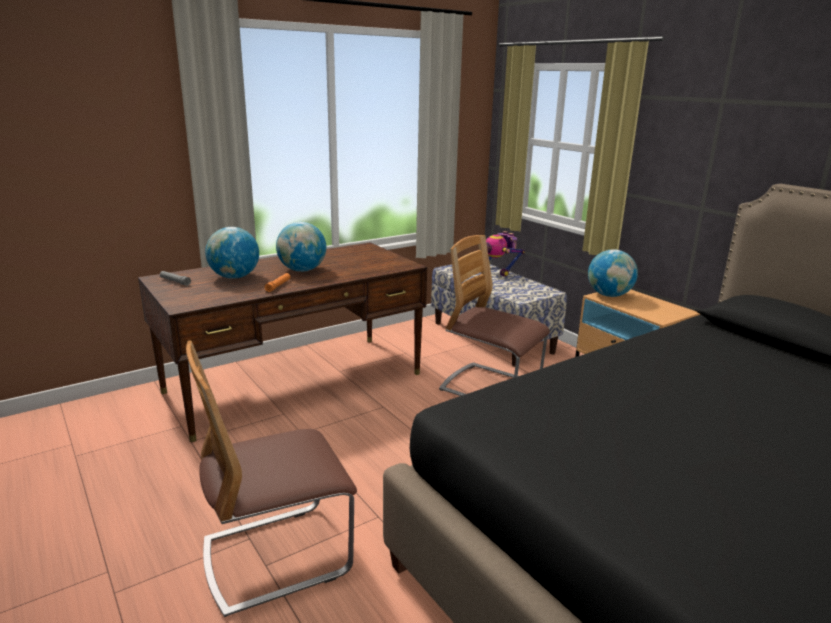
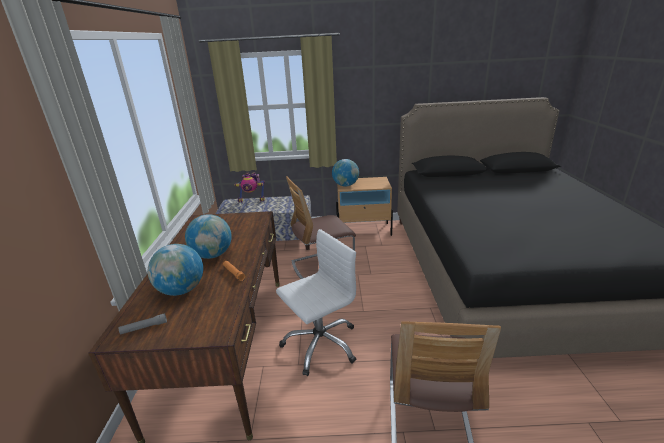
camera: 55 degrees left, 5 degrees up
none -> white office chair [276,229,356,376]

